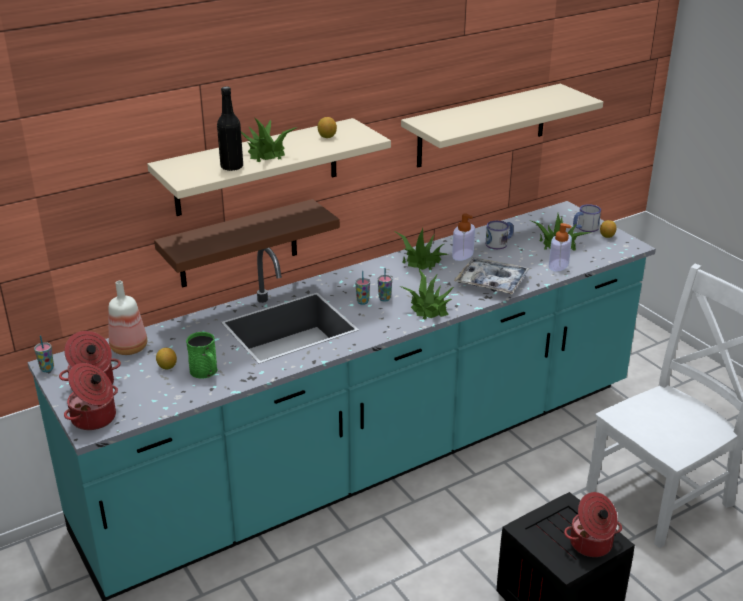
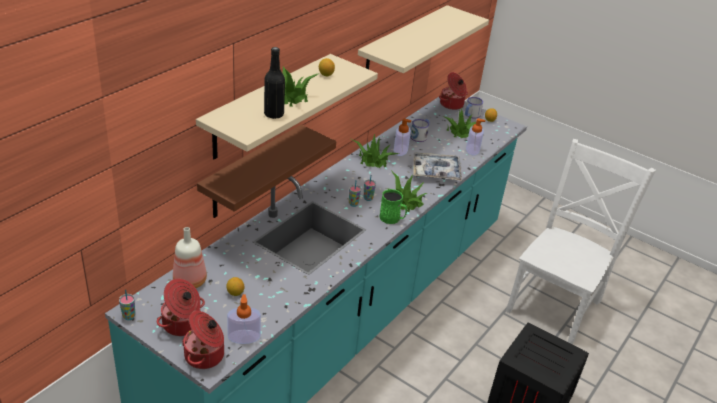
camera: 25 degrees left, 5 degrees up
green mug [186,332,218,379] -> green mug moved to [380,189,407,224]
cooking pot [564,492,622,557] -> cooking pot moved to [439,72,468,110]
none -> soap dispenser [227,294,261,344]

